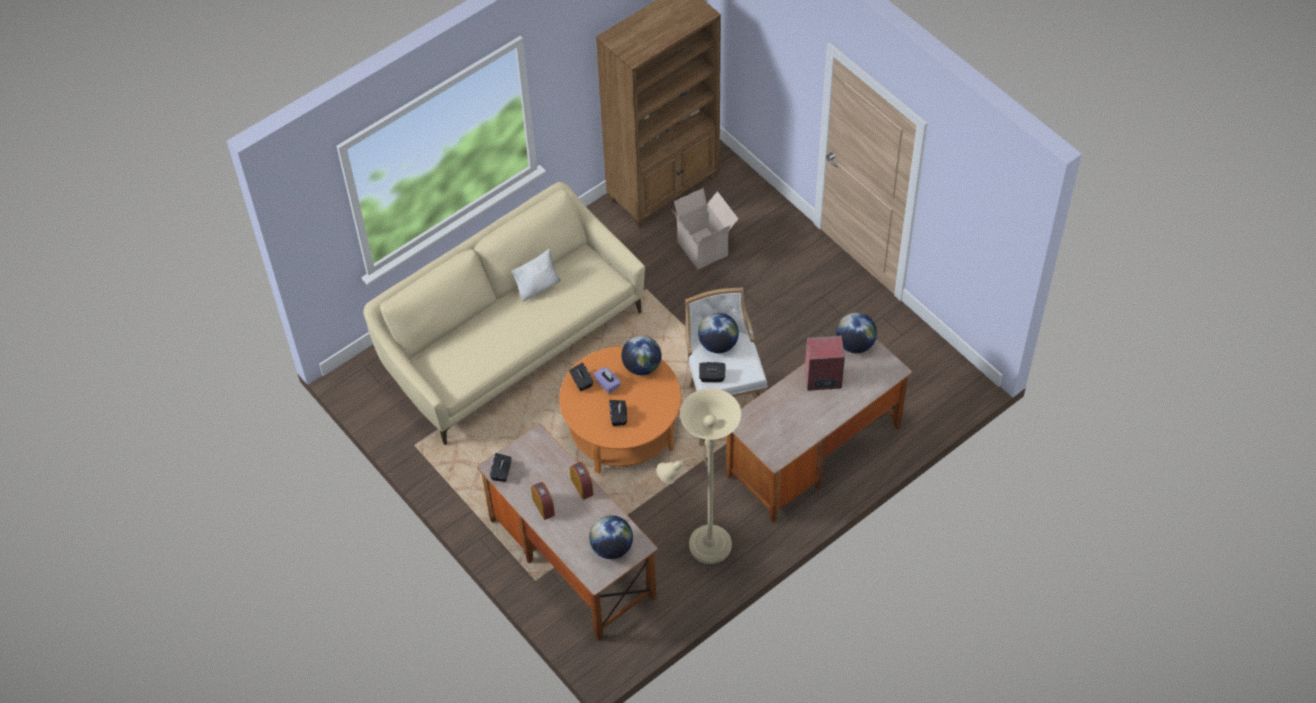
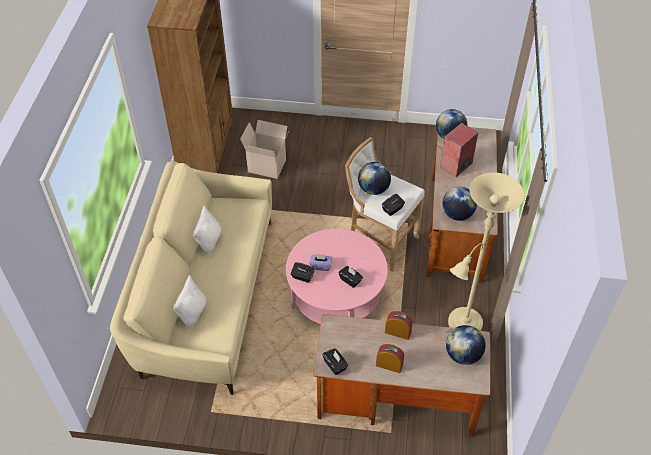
camera: 45 degrees left, 5 degrees down
orange coffee table [559,347,681,474] -> pink coffee table [286,229,388,324]
globe [622,335,662,375] -> globe moved to [442,187,477,221]
none -> white pillow [173,275,207,330]

